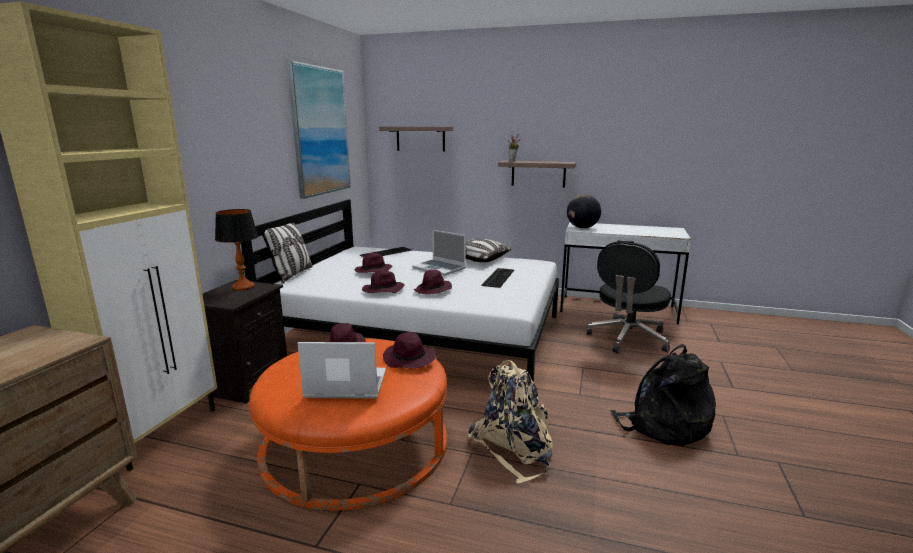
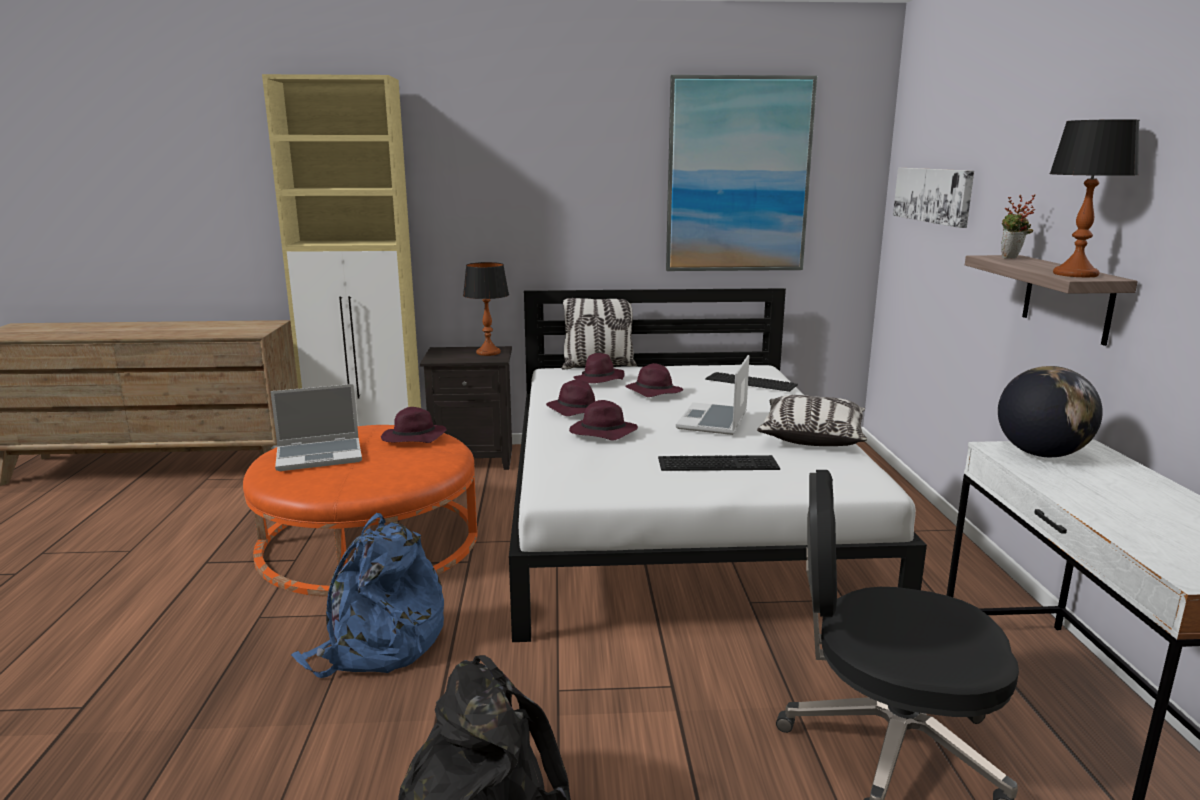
camera: 70 degrees right, 0 degrees up
laptop [297,342,386,398] -> laptop turned 90 degrees clockwise [270,384,362,471]
shelf [379,126,453,152] -> picture [893,168,974,228]
purple hat [383,332,436,368] -> purple hat moved to [574,353,625,383]
beige backpack [468,360,553,484] -> blue backpack [291,513,444,678]
none -> table lamp [1049,119,1140,277]

